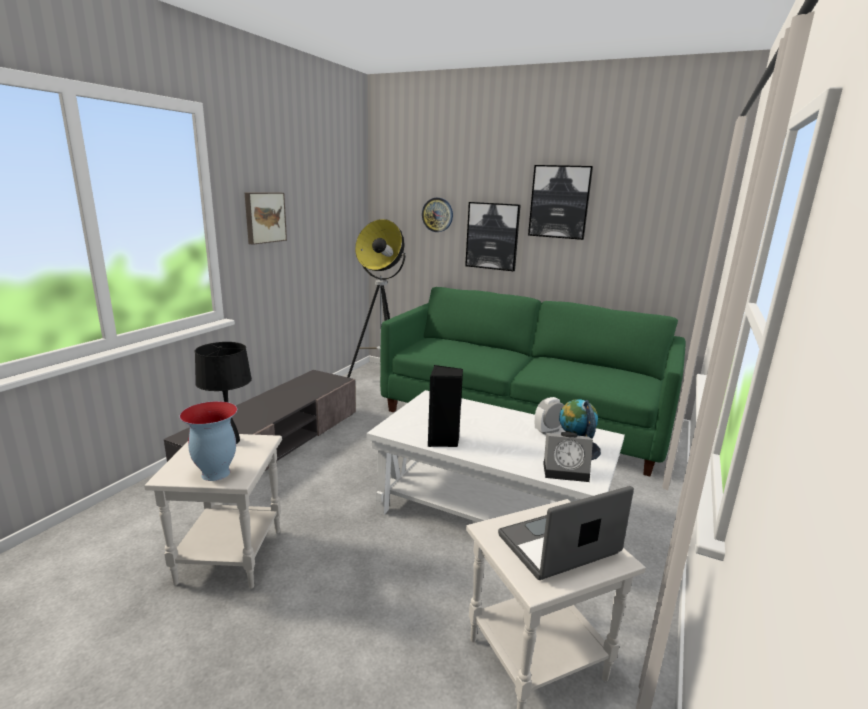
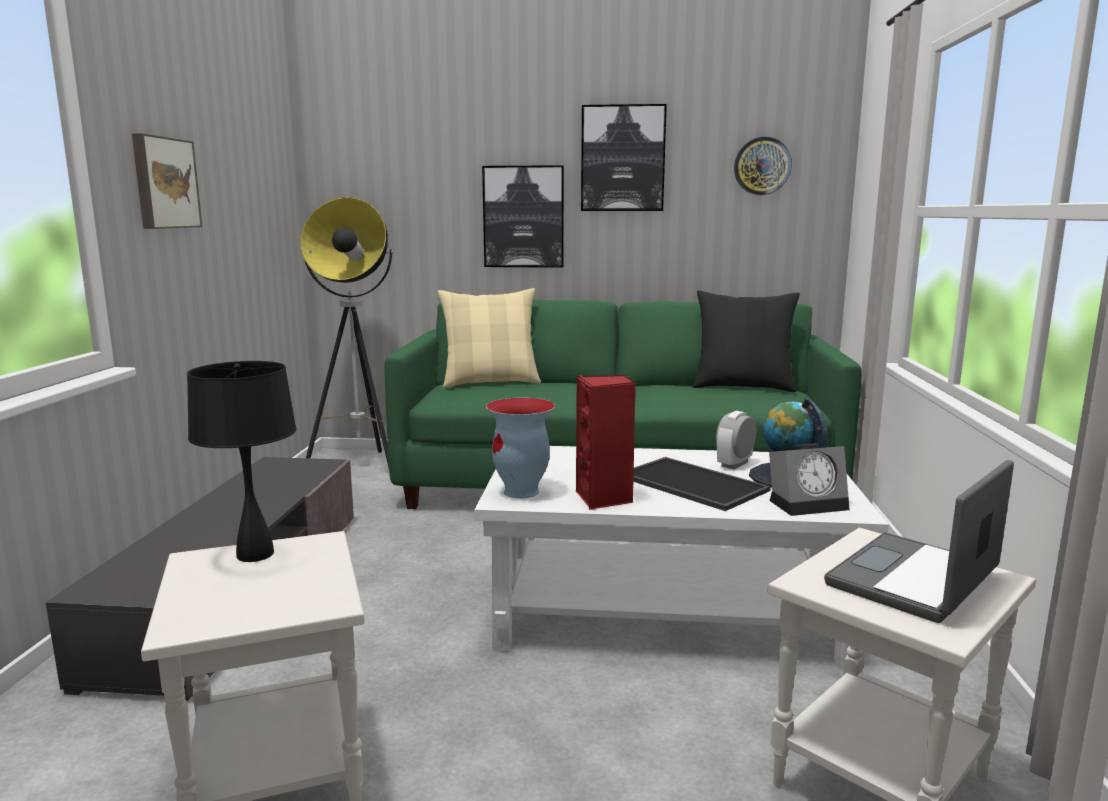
camera: 20 degrees left, 5 degrees down
vase [179,401,237,481] -> vase moved to [486,398,555,498]
wall clock [422,198,453,232] -> wall clock moved to [734,137,792,195]
black speaker [428,365,463,447] -> red speaker [576,375,636,510]
none -> beige pillow [438,288,541,388]
none -> tray [633,457,771,511]
none -> black pillow [692,290,800,392]

